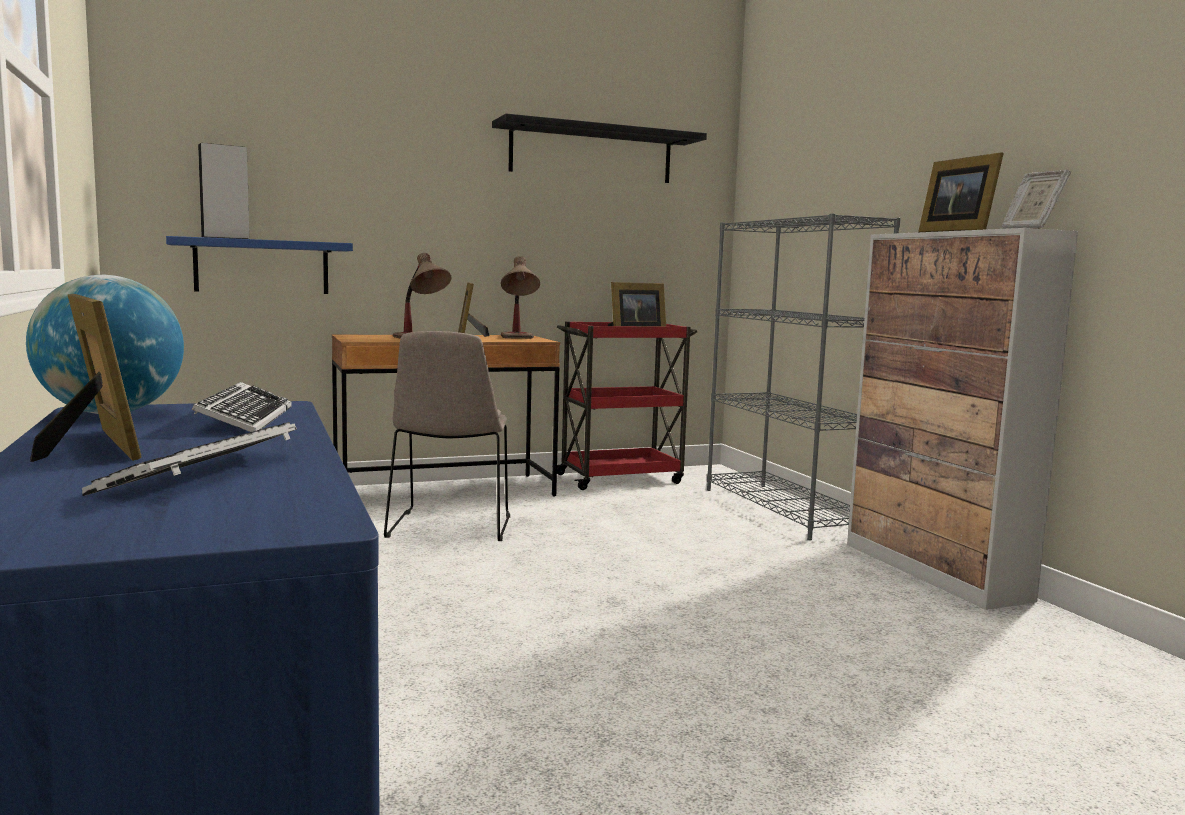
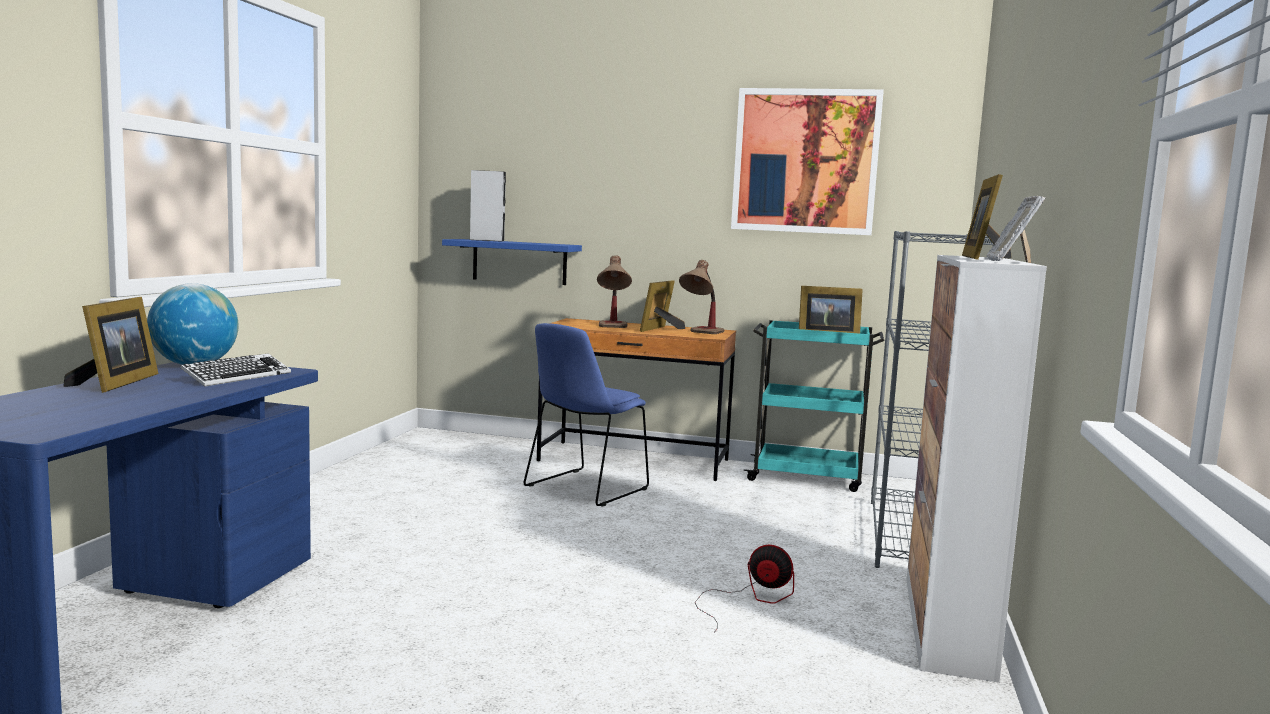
camera: 35 degrees right, 0 degrees up
keyboard [82,422,297,496] -> none
beige chair [384,331,510,541] -> blue chair [524,323,649,507]
black shelf [492,114,707,183] -> picture [731,88,884,235]
red cart [557,322,697,490] -> turquoise cart [744,320,885,492]
none -> fan [695,545,794,633]

